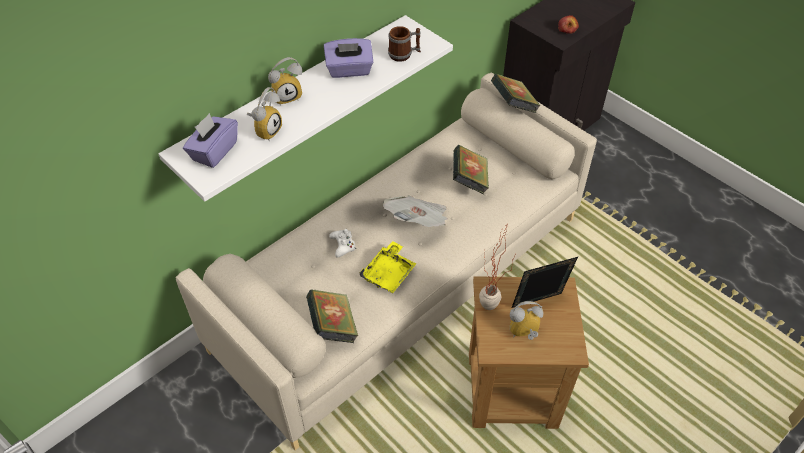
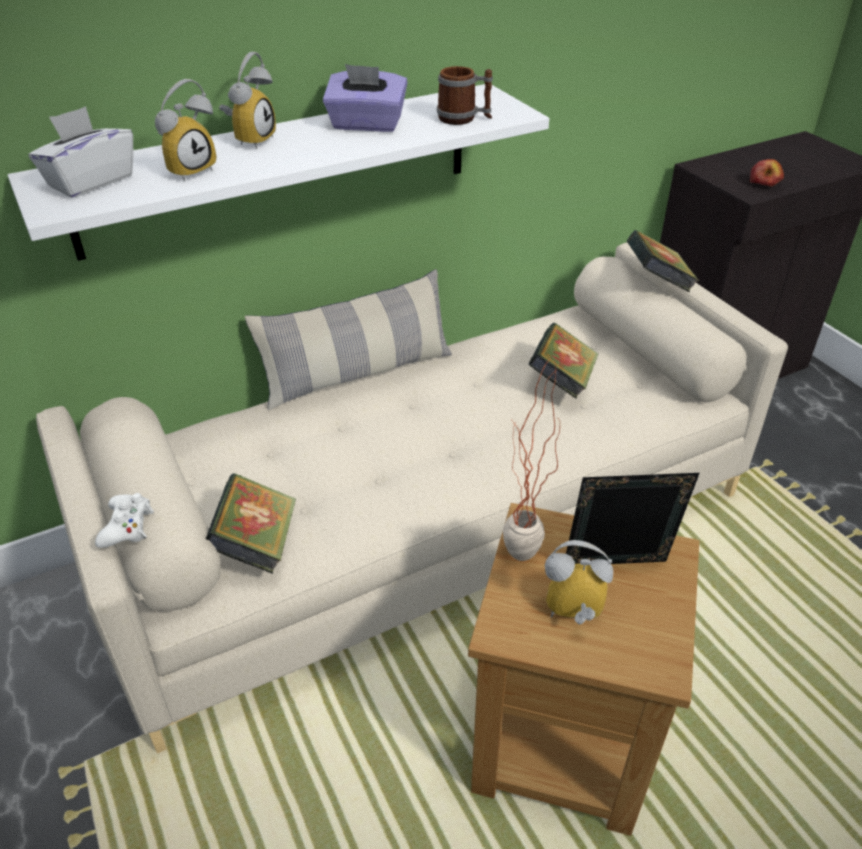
camera: 15 degrees right, 10 degrees down
purple tissue box [183,113,238,168] -> white tissue box [28,106,133,198]
alarm clock [268,57,302,106] -> alarm clock turned 60 degrees counterclockwise [219,52,276,149]
white game controller [329,229,356,258] -> white game controller moved to [95,493,154,548]
yellow tray [360,241,416,293] -> none
newspaper [383,195,448,227] -> none
none -> pillow [245,269,452,410]

